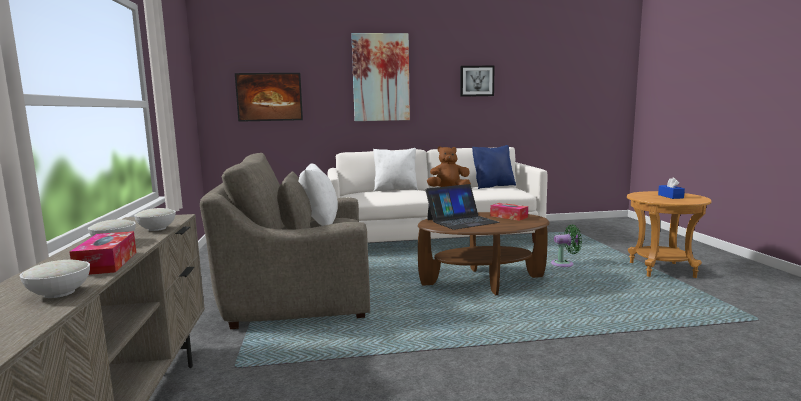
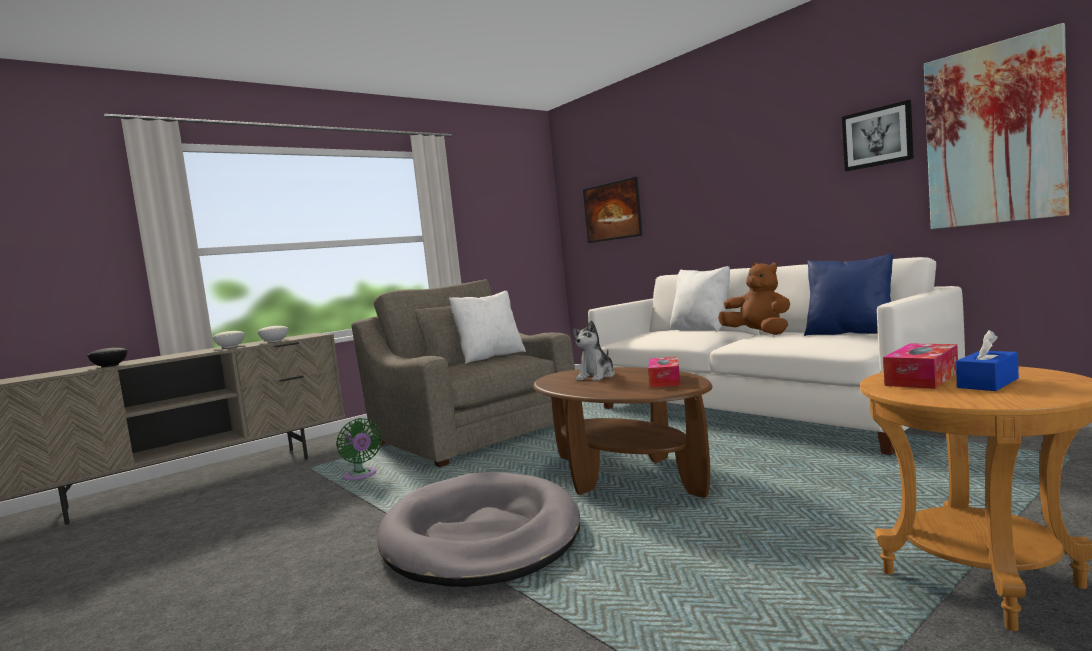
camera: 60 degrees right, 5 degrees down
white bowl [20,260,90,298] -> black bowl [87,348,127,368]
tissue box [70,231,136,275] -> tissue box moved to [883,343,958,389]
picture [351,33,410,121] -> picture moved to [924,23,1069,229]
laptop [426,184,500,230] -> plush toy [573,320,615,381]
green fan [551,224,582,267] -> green fan moved to [336,418,382,480]
none -> grey dog bed [377,472,580,587]

